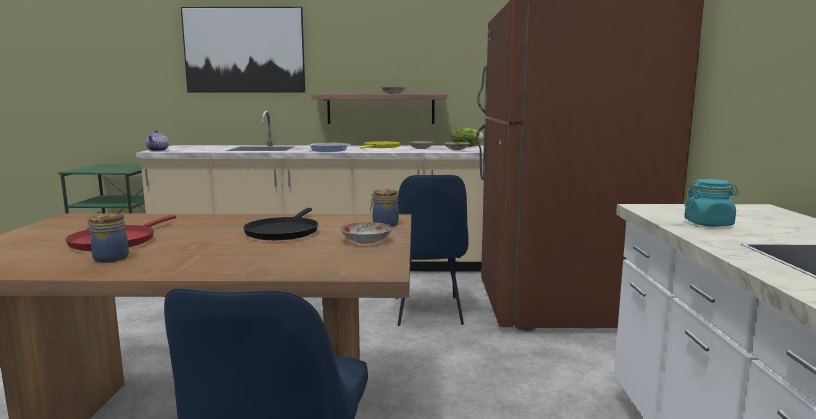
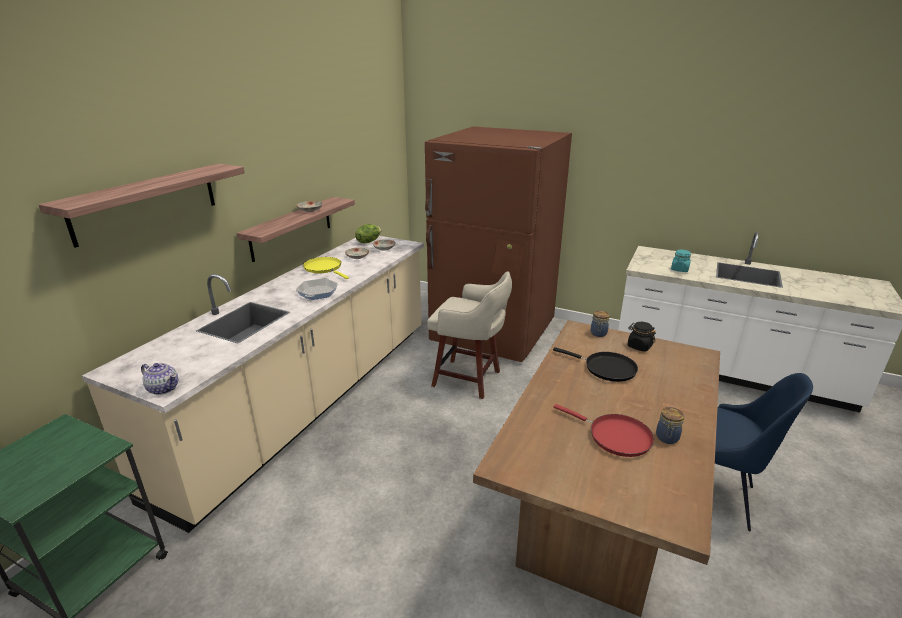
camera: 65 degrees left, 15 degrees up
picture [181,7,305,93] -> shelf [38,164,245,248]
plate [340,222,392,244] -> black jar [627,322,656,352]
blue chair [396,175,469,326] -> beige stool [427,271,512,399]

